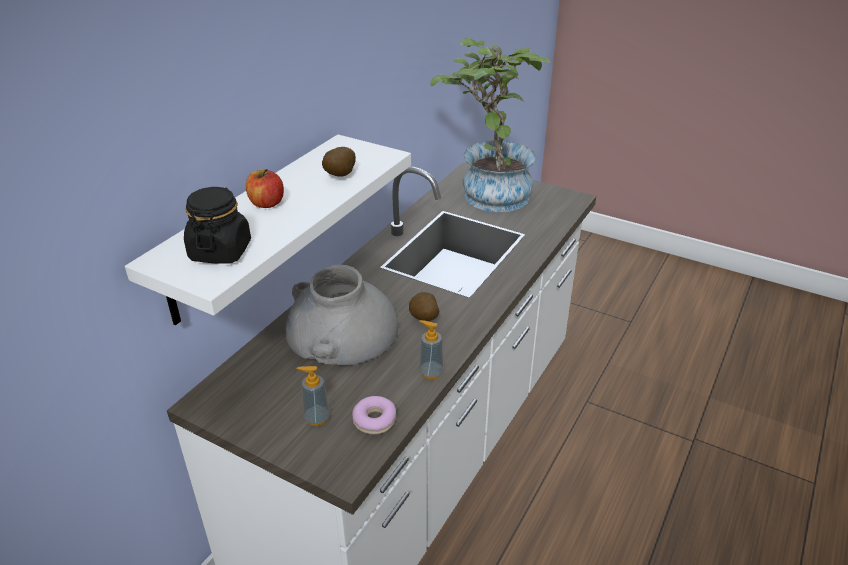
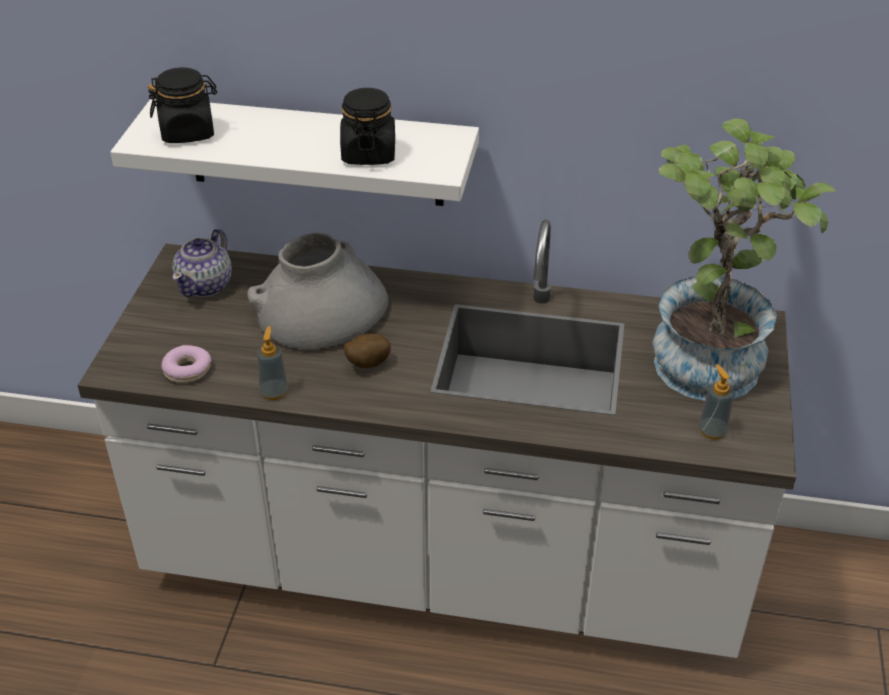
camera: 70 degrees right, 5 degrees up
apple [246,169,284,208] -> none
soap dispenser [297,366,330,426] -> soap dispenser moved to [698,364,734,440]
potato [322,147,356,177] -> black jar [340,88,395,165]
none -> teapot [172,229,232,297]

